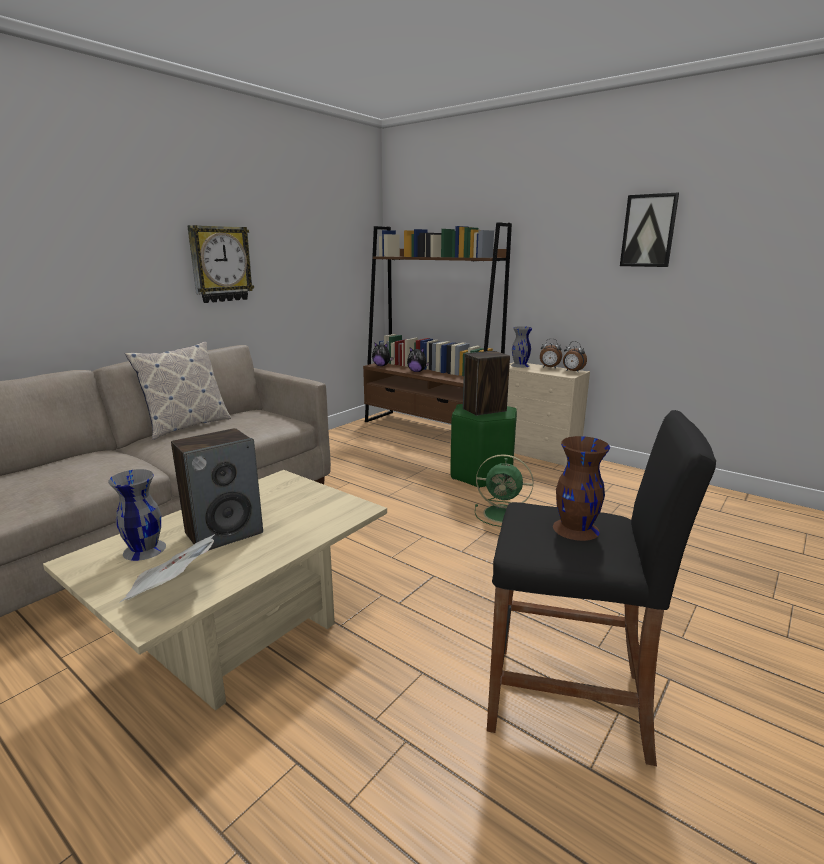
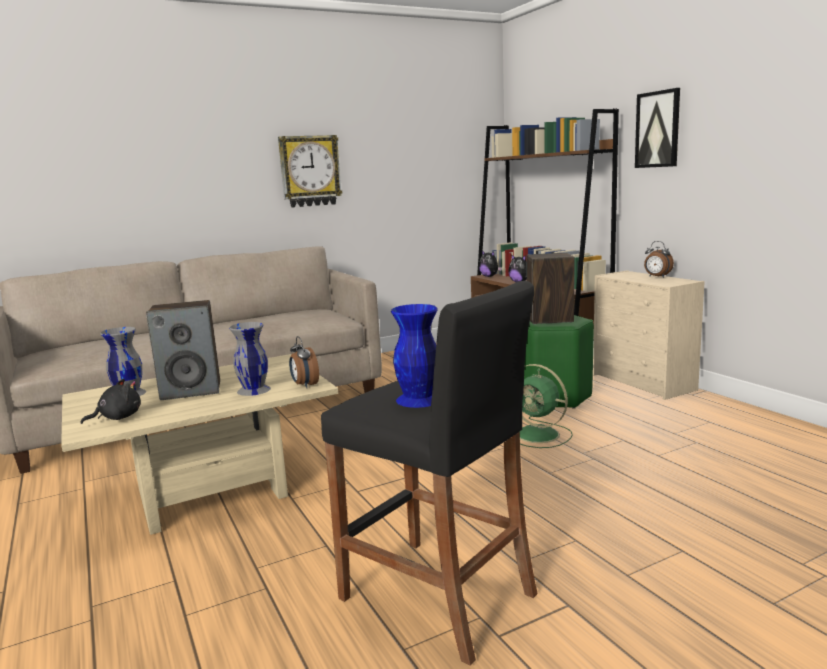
camera: 25 degrees right, 5 degrees down
newspaper [119,534,215,603] -> black plush toy [81,379,141,424]
pillow [125,342,231,440] -> none
grey vase [511,326,532,368] -> grey vase moved to [229,322,271,396]
brown vase [553,436,610,541] -> blue vase [391,304,438,408]
alarm clock [563,341,587,372] -> alarm clock moved to [289,336,319,388]
picture [620,192,679,267] -> picture moved to [635,88,680,168]

